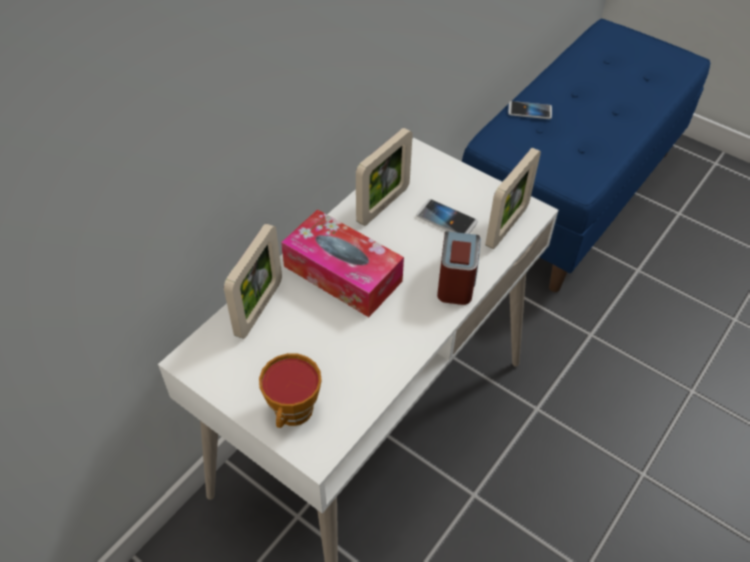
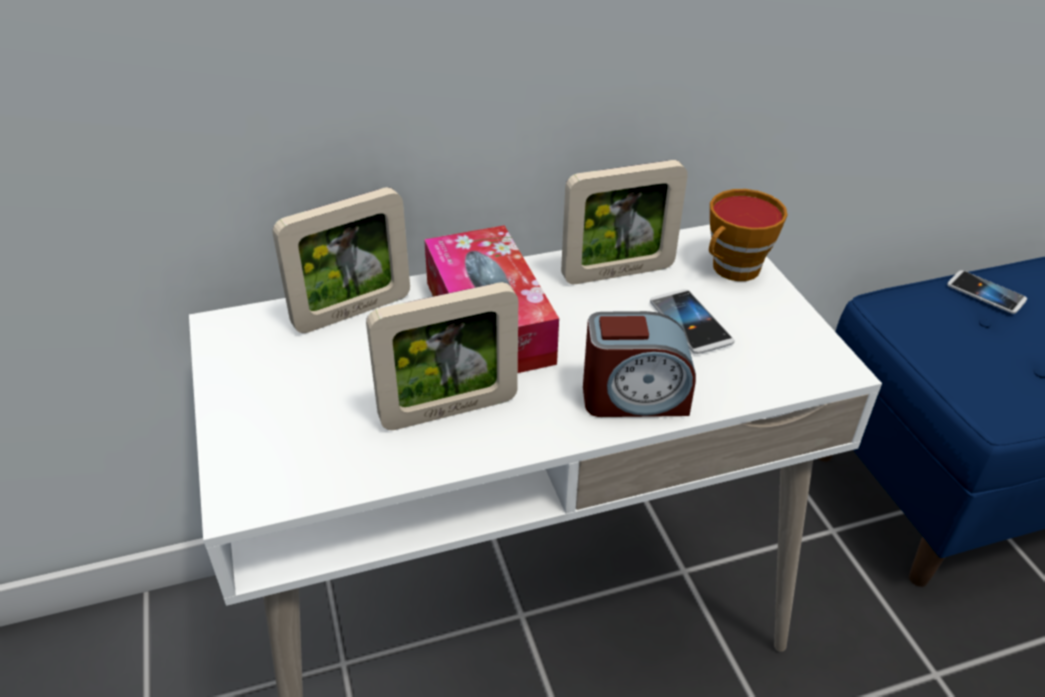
camera: 35 degrees right, 10 degrees down
cup [259,353,322,428] -> cup moved to [709,189,788,281]
alarm clock [437,231,481,305] -> alarm clock turned 45 degrees clockwise [583,311,696,417]
picture frame [485,148,541,249] -> picture frame moved to [366,282,518,430]

